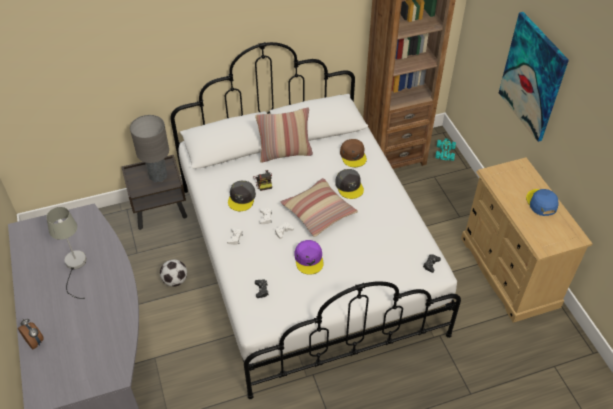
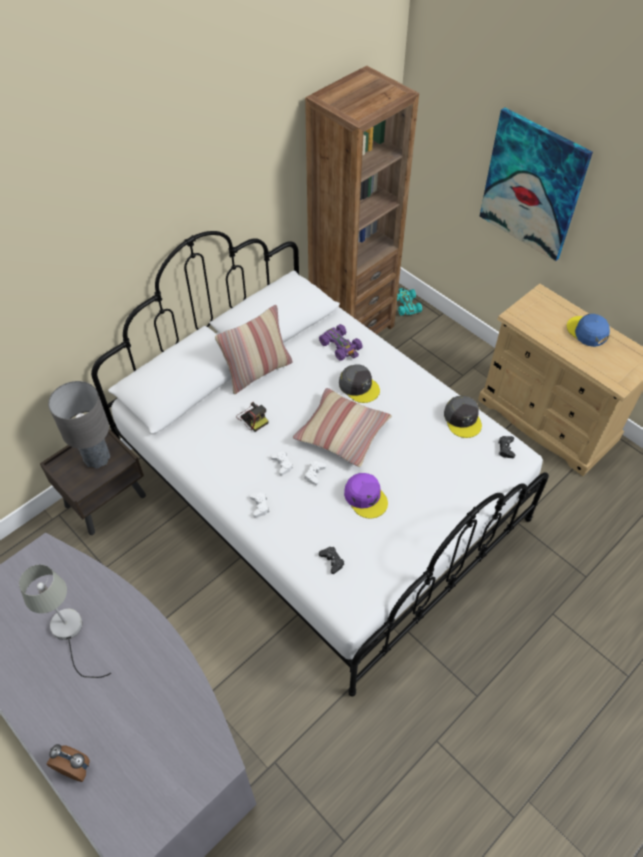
camera: 25 degrees left, 5 degrees up
football [160,259,187,287] -> none
grey cap [228,181,256,211] -> grey cap moved to [444,396,482,438]
brown cap [340,139,367,167] -> purple toy car [319,324,363,361]

